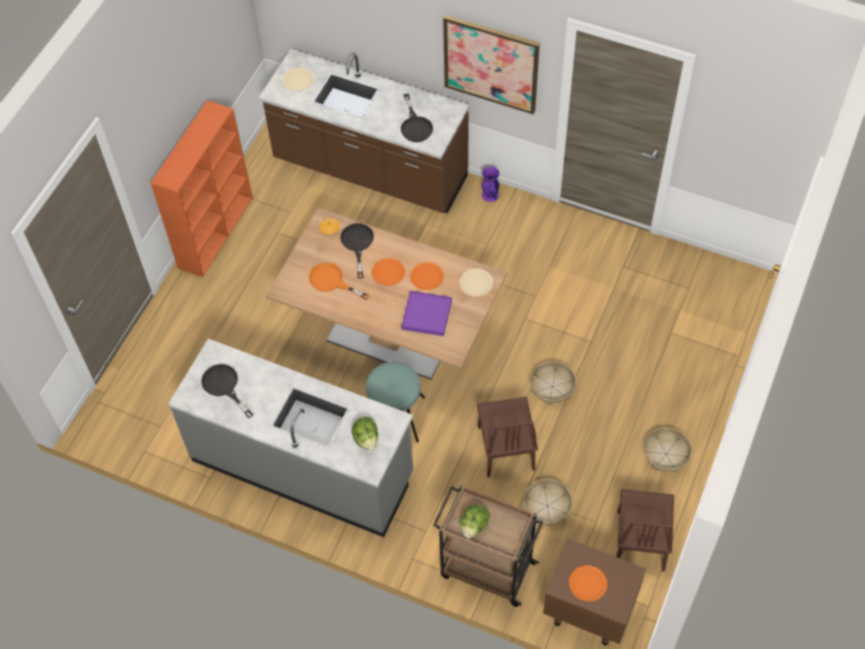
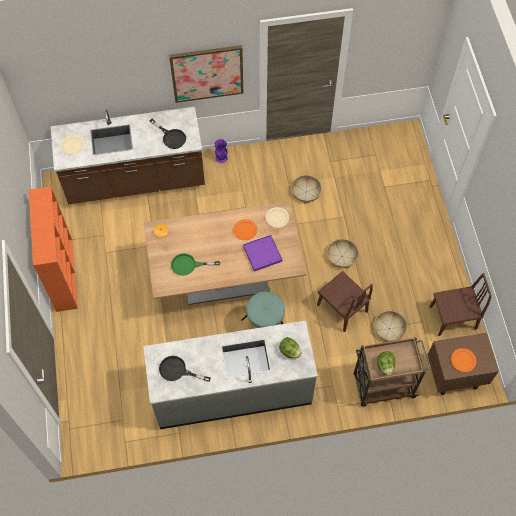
camera: 35 degrees left, 5 degrees up
orange frying pan [309,263,370,300] -> green frying pan [171,253,220,276]
black frying pan [340,223,374,279] -> none
orange plate [371,258,405,286] -> none
brown chair [616,489,674,572] -> brown chair turned 75 degrees counterclockwise [429,273,492,336]
basket [644,427,692,472] -> basket moved to [291,175,322,204]

